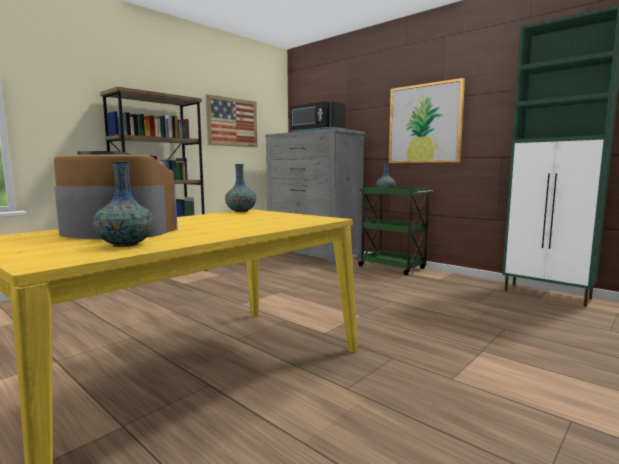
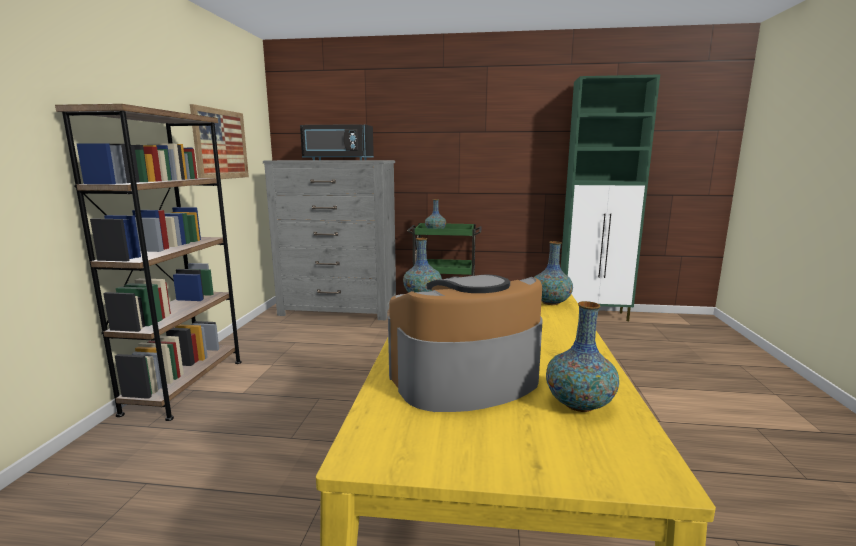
camera: 35 degrees left, 5 degrees up
picture [389,78,465,163] -> none
none -> vase [534,241,573,305]

